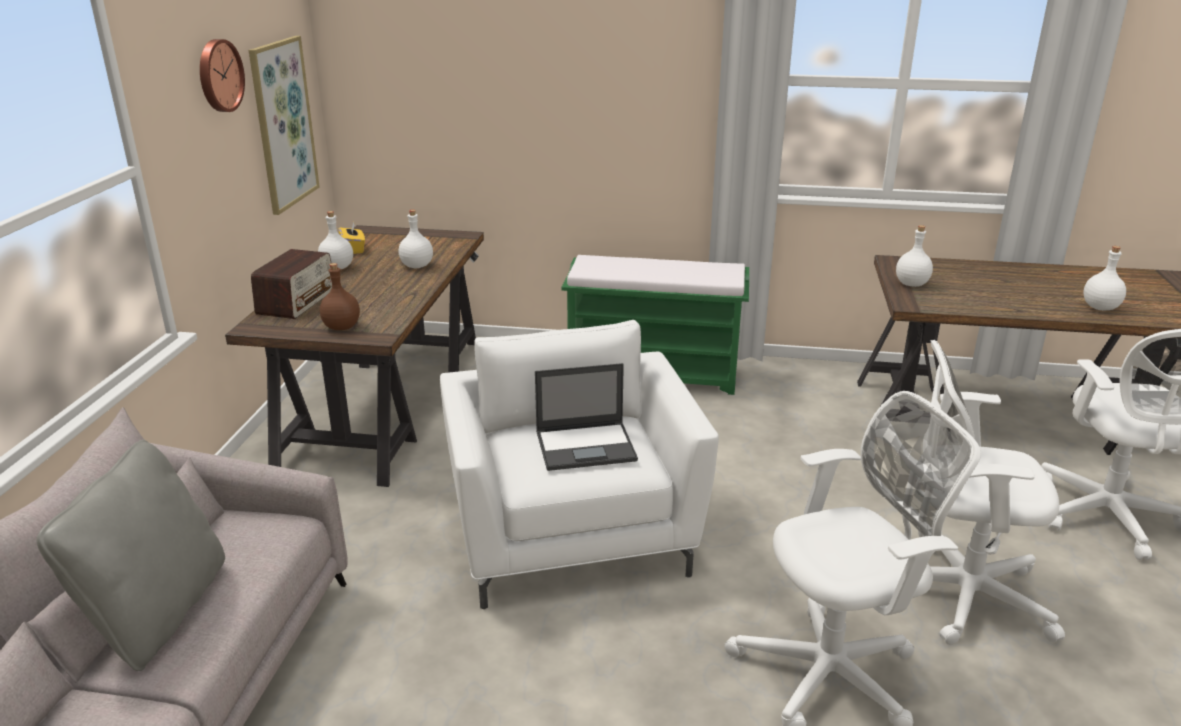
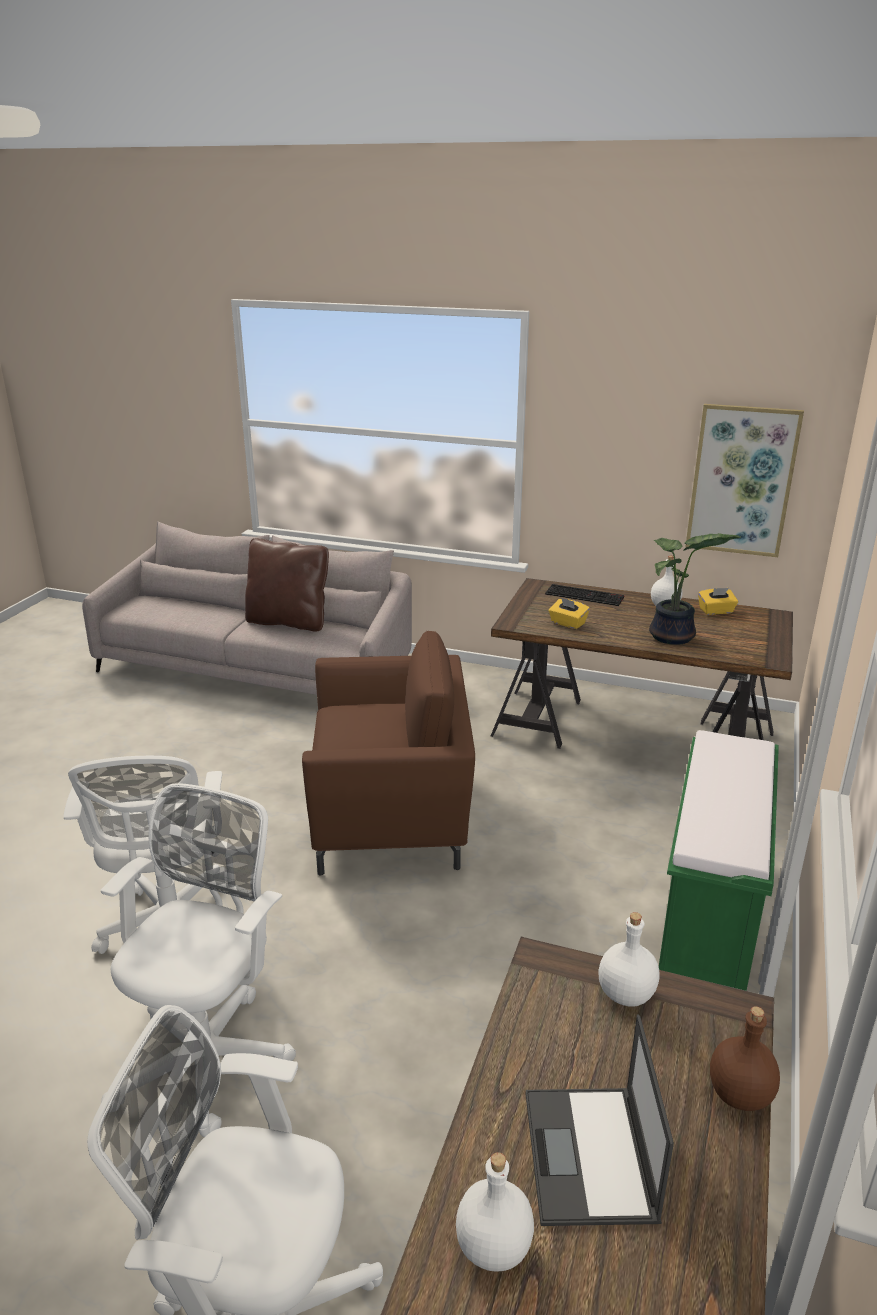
camera: 100 degrees right, 0 degrees up
grey pillow [36,440,225,671] -> brown pillow [245,538,329,632]
wall clock [200,39,245,112] -> none
radio [251,249,332,319] -> keyboard [545,584,625,606]
brown bottle [320,263,360,330] -> brown bottle moved to [710,1006,780,1111]
white bottle [399,210,433,268] -> potted plant [649,533,741,645]
white armchair [440,320,719,609] -> brown armchair [302,631,475,876]
laptop [535,363,638,471] -> laptop moved to [526,1015,674,1226]
none -> yellow tissue box [549,597,590,629]

